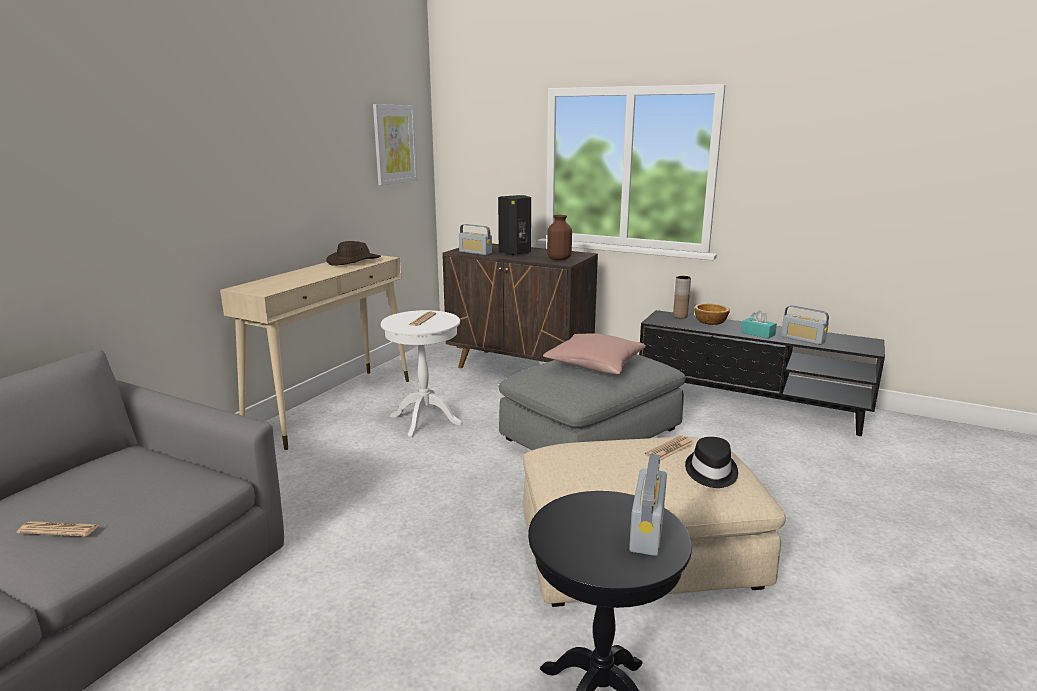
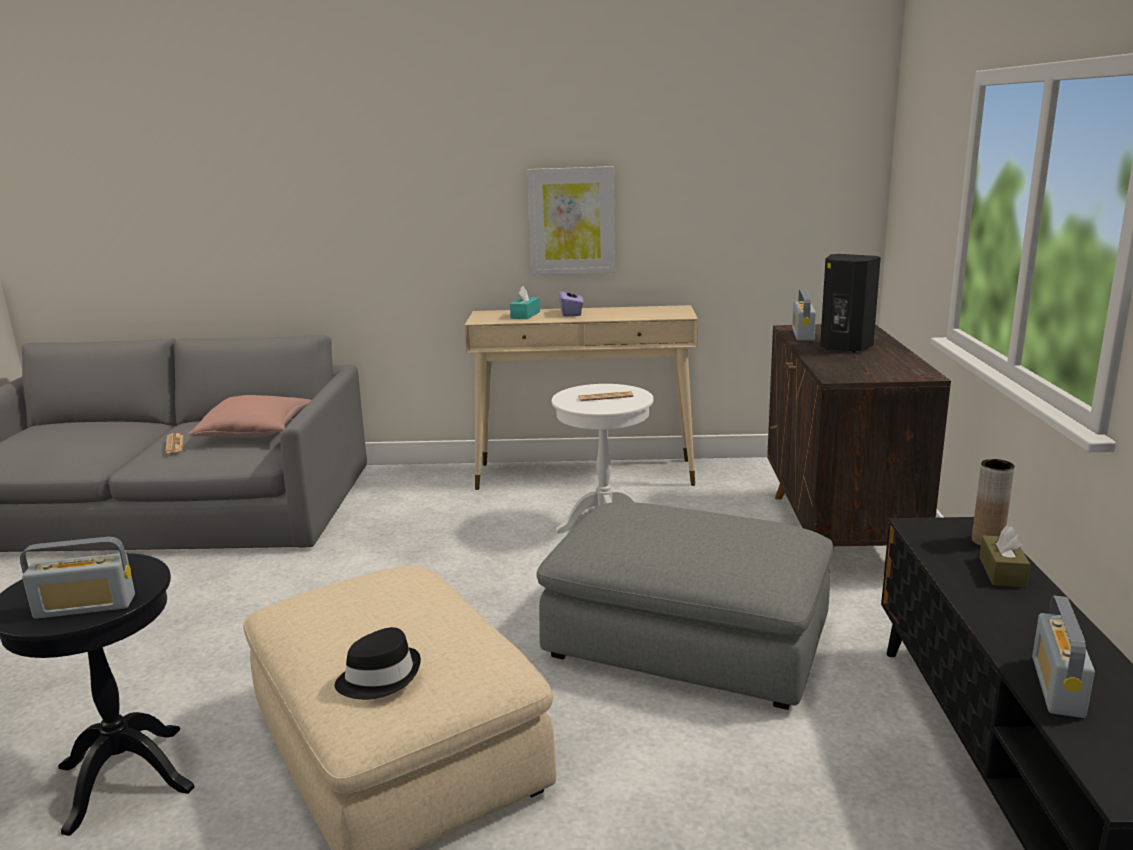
camera: 65 degrees right, 0 degrees up
brown hat [326,241,381,266] -> none
picture [373,104,418,185] -> picture moved to [527,166,615,275]
pink pillow [543,333,646,375] -> pink pillow moved to [189,395,311,437]
brown vase [547,215,572,260] -> none
newspaper [645,435,694,461] -> none
bowl [694,304,730,325] -> brown tissue box [979,525,1030,587]
turquoise tissue box [741,310,777,339] -> turquoise tissue box moved to [510,286,540,319]
none -> purple tissue box [559,287,584,317]

